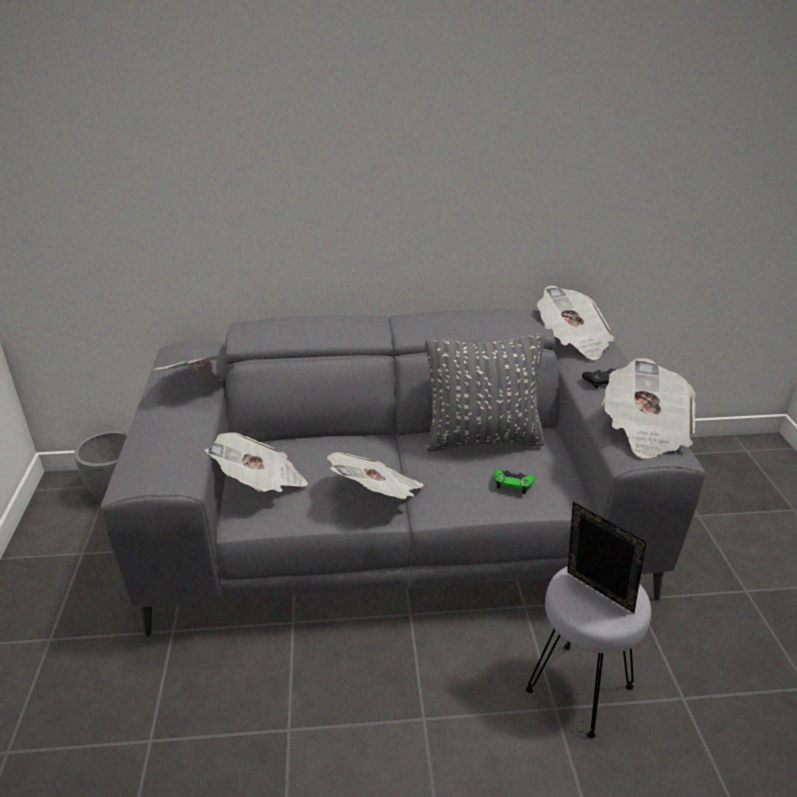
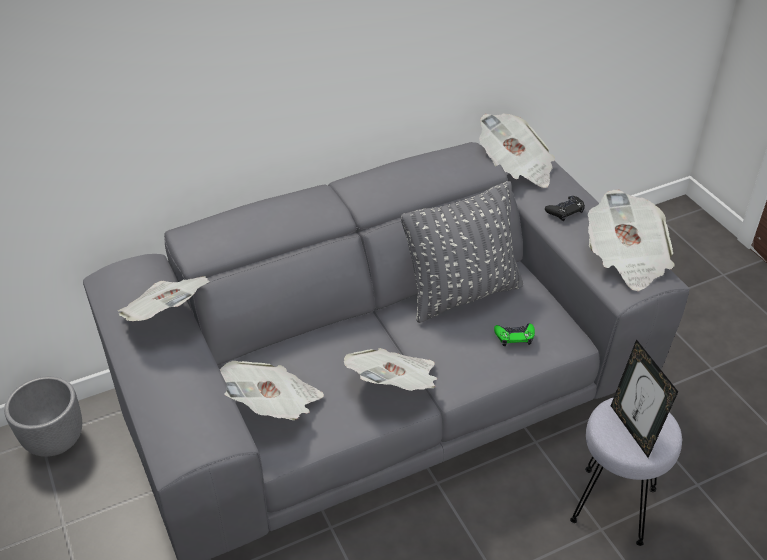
camera: 20 degrees left, 10 degrees up
picture frame [567,502,647,613] -> picture frame turned 135 degrees counterclockwise [611,339,678,458]

